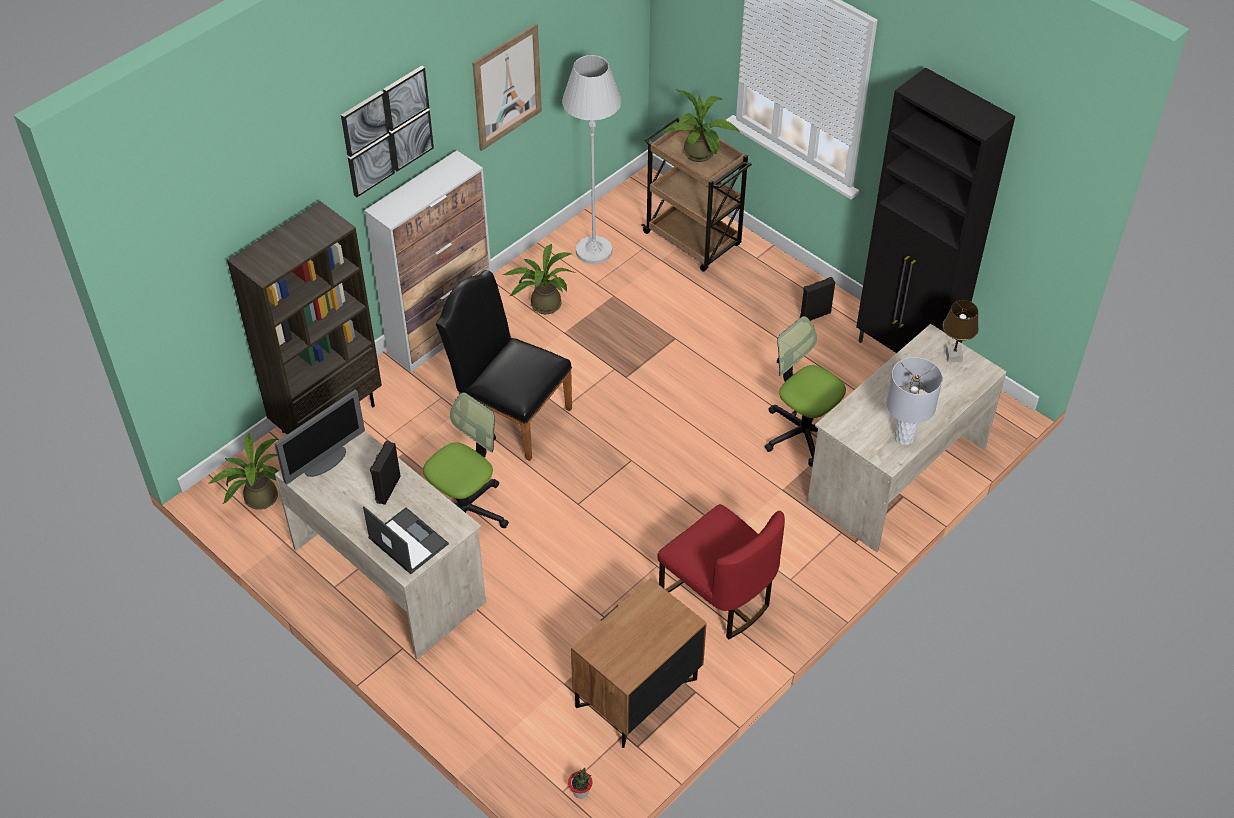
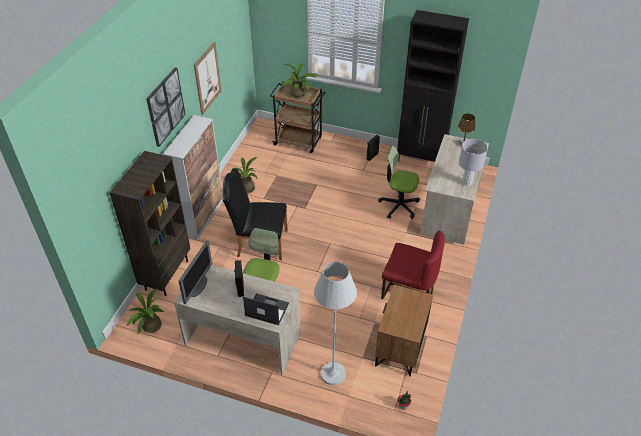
camera: 25 degrees left, 5 degrees down
white floor lamp [562,55,621,264] -> white floor lamp moved to [314,261,357,385]

